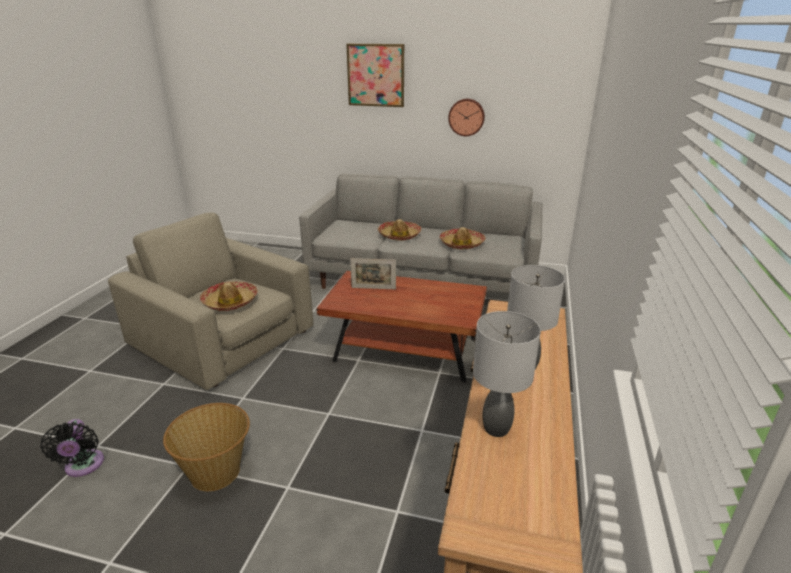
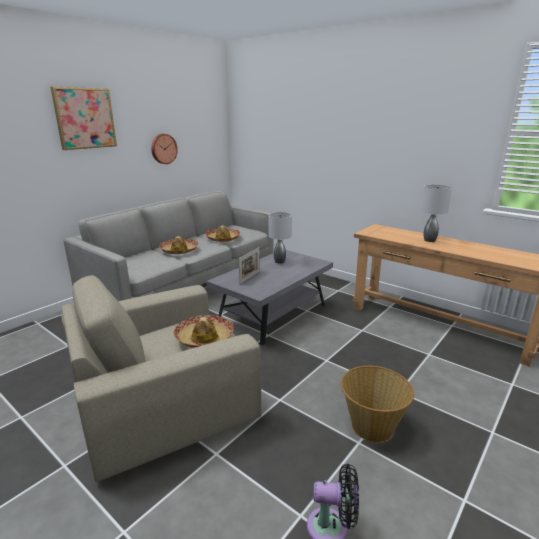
camera: 65 degrees left, 5 degrees down
brown coffee table [317,271,487,383] -> grey coffee table [206,250,333,346]
grey table lamp [473,311,541,437] -> grey table lamp moved to [268,212,292,264]

